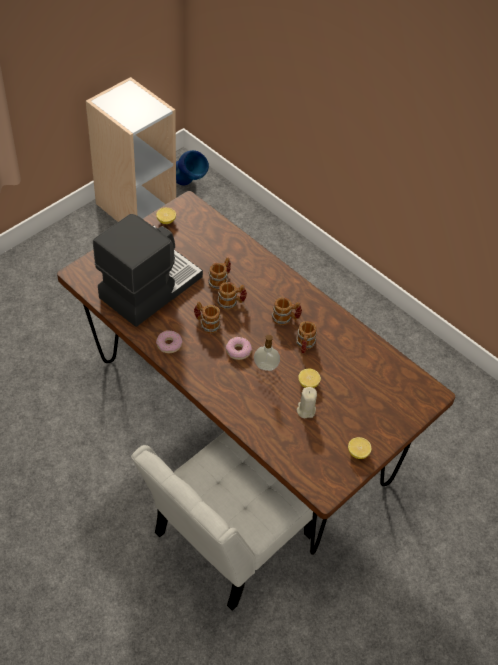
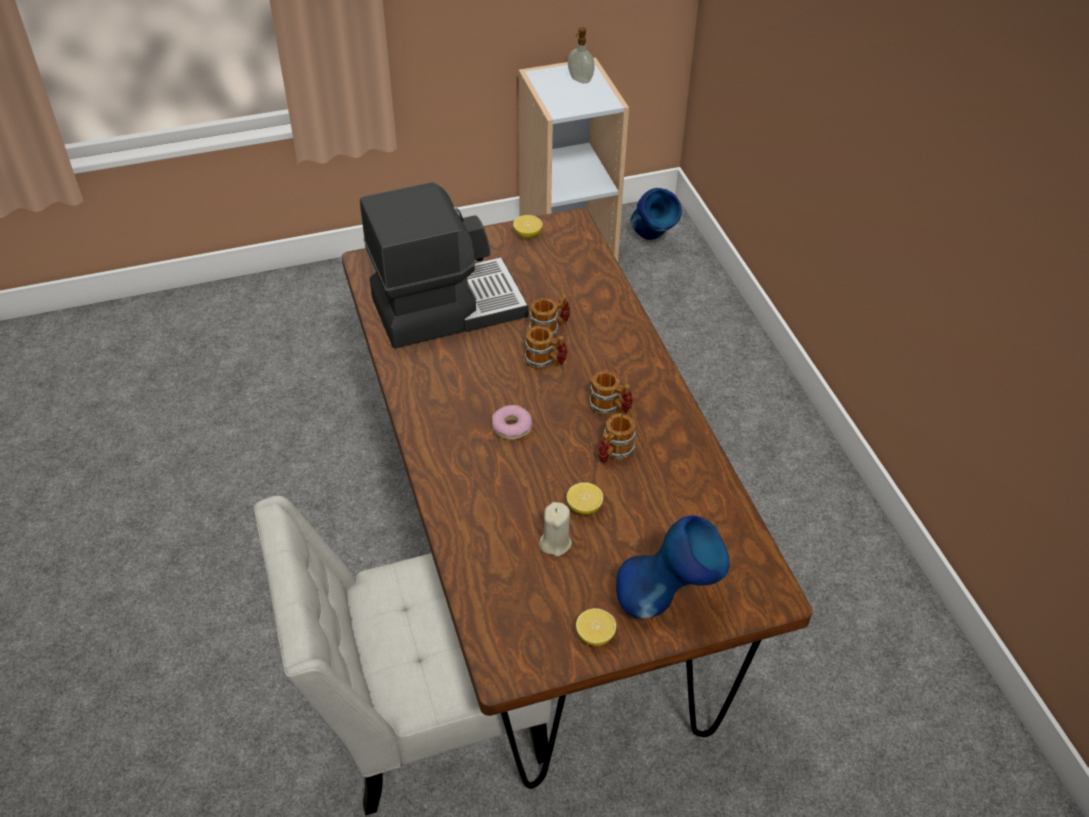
camera: 30 degrees right, 5 degrees down
donut [156,330,182,353] -> none
mug [194,301,220,333] -> none
soap dispenser [254,335,280,371] -> soap dispenser moved to [568,27,595,83]
none -> blue vase [616,515,729,619]

